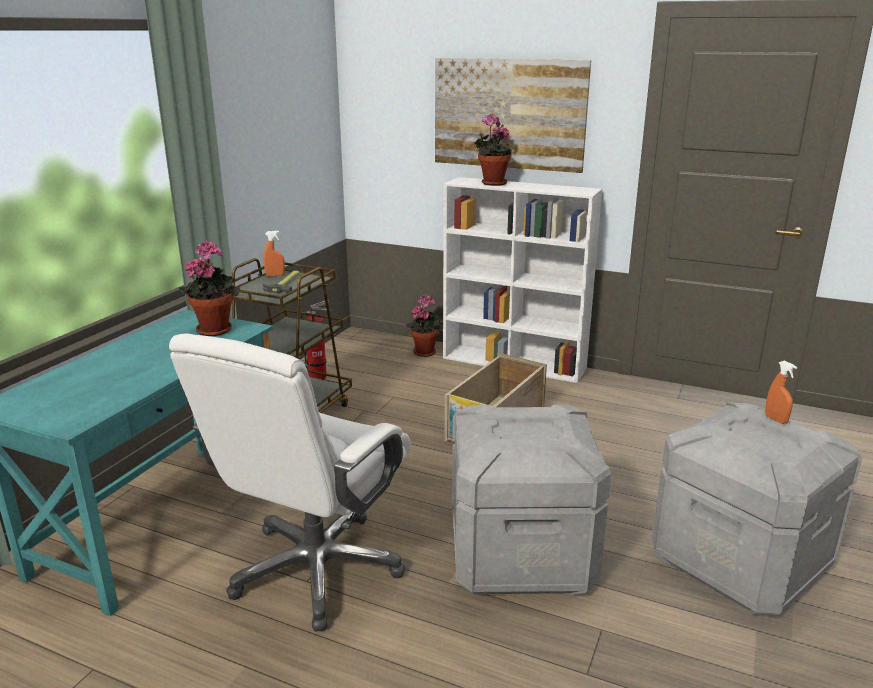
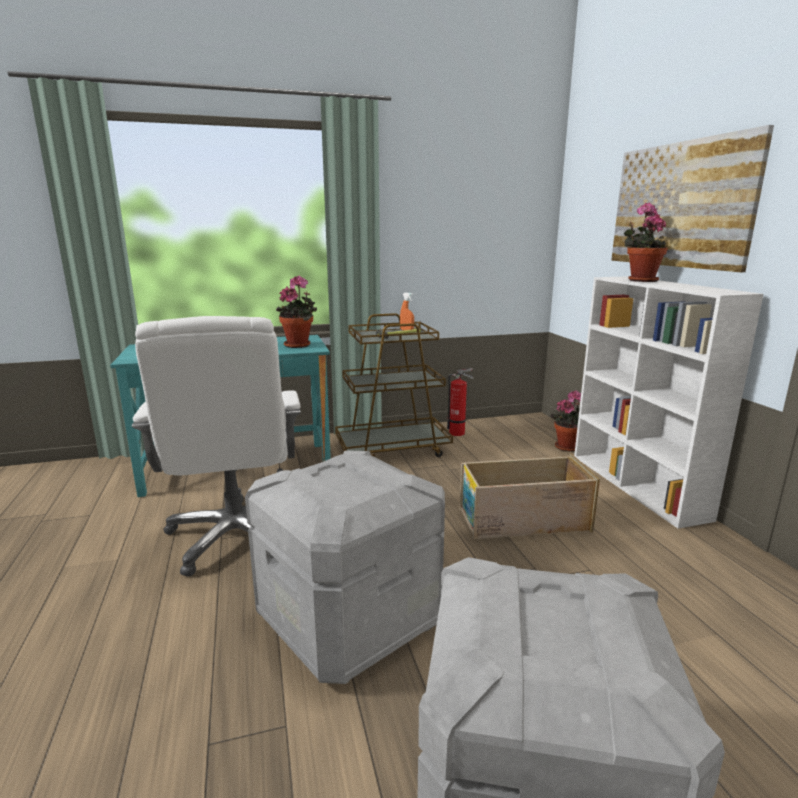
camera: 50 degrees right, 5 degrees down
white office chair [169,334,411,632] -> white office chair turned 90 degrees counterclockwise [132,316,301,577]
orange spray bottle [765,361,797,424] -> none

